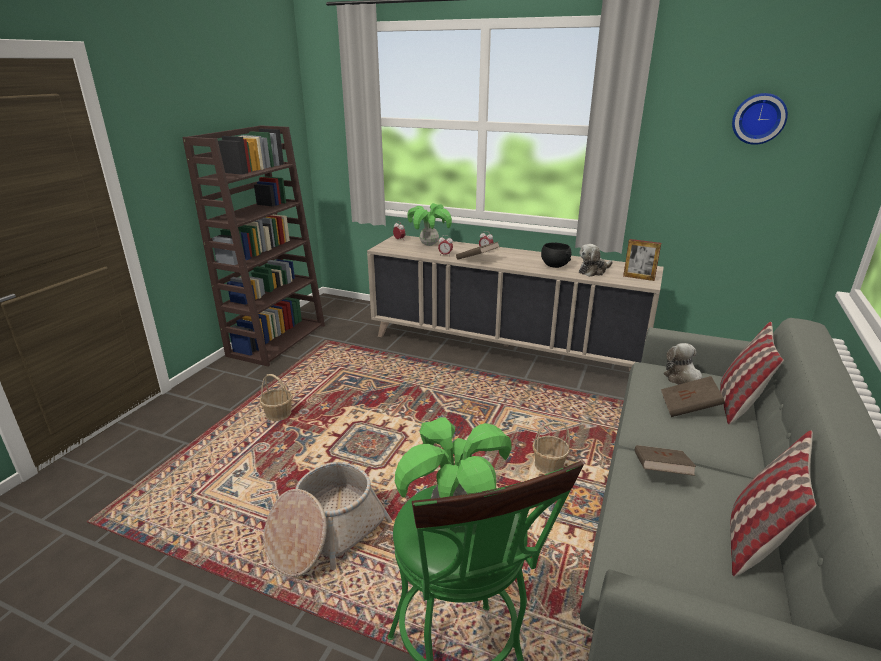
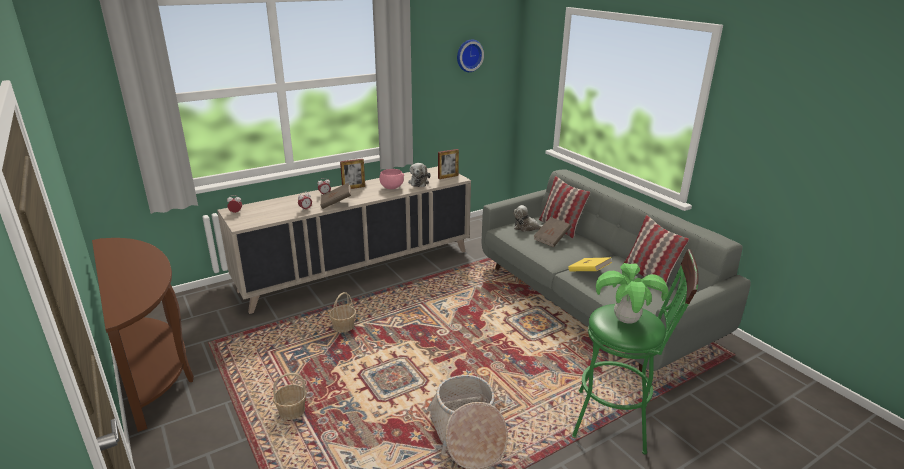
camera: 55 degrees left, 0 degrees up
brown bookcase [182,125,325,367] -> brown console table [92,238,194,432]
potted plant [407,203,452,246] -> none
basket [532,422,570,474] -> basket moved to [329,292,356,332]
black bowl [541,243,571,268] -> pink bowl [379,169,404,189]
brown book [635,445,696,476] -> yellow book [568,257,612,271]
none -> picture frame [340,159,365,189]

